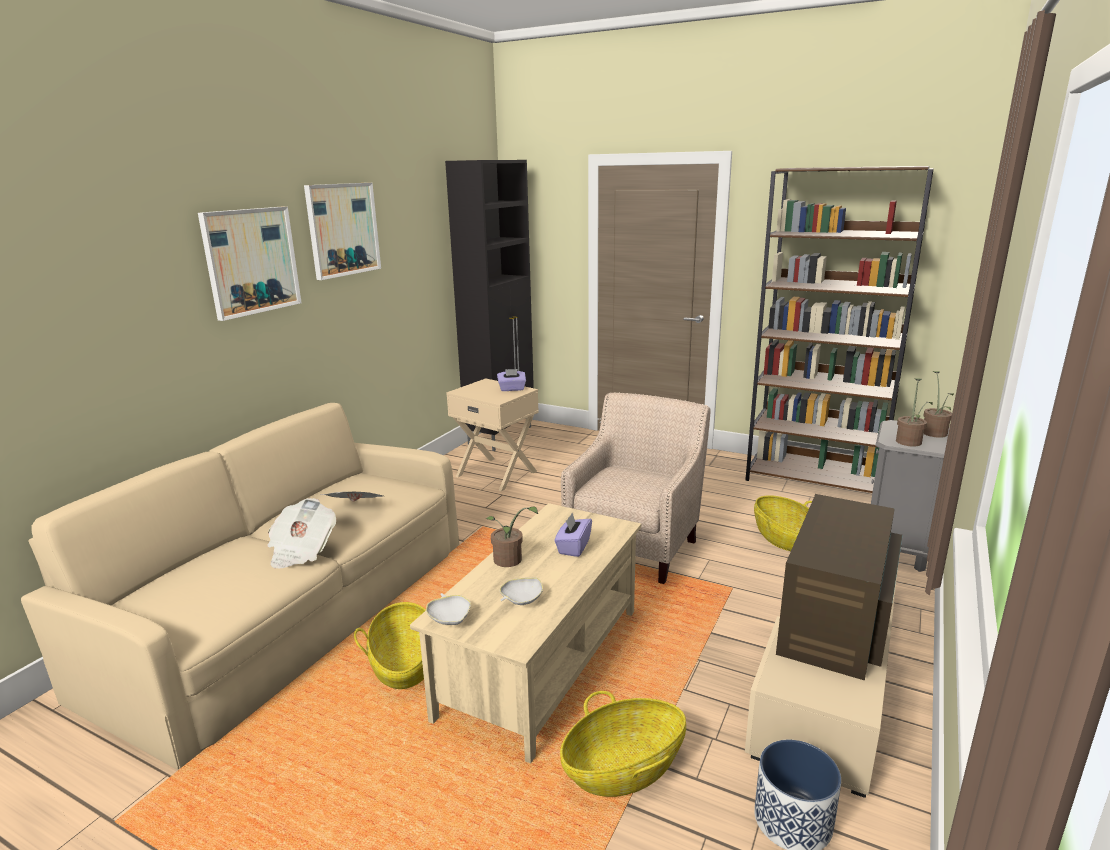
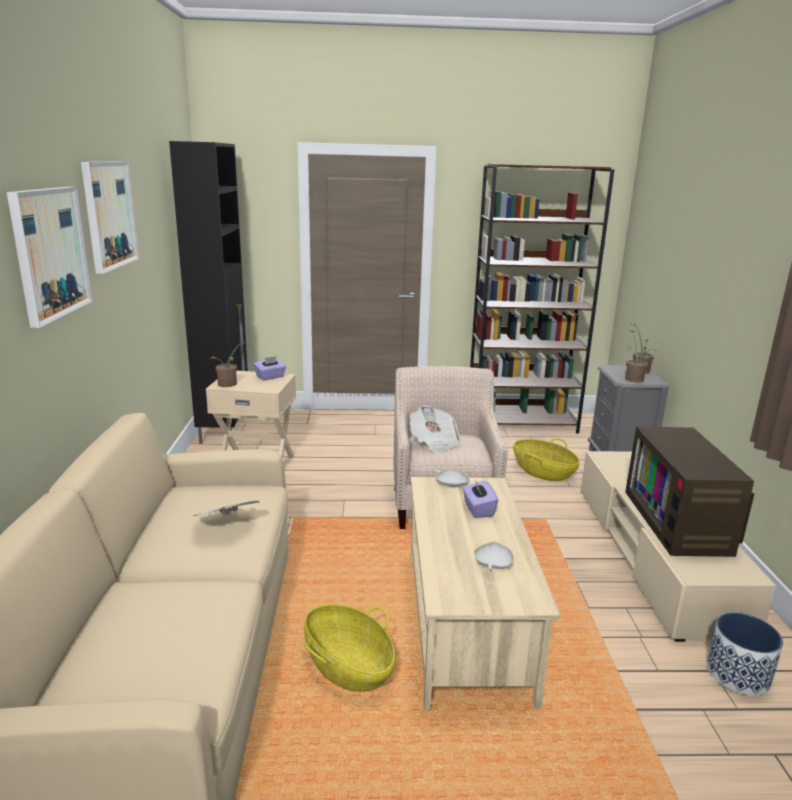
camera: 30 degrees left, 0 degrees up
newspaper [267,498,336,568] -> newspaper moved to [410,405,460,455]
white bowl [426,593,471,625] -> white bowl moved to [435,469,470,487]
potted plant [486,506,538,567] -> potted plant moved to [211,341,252,387]
basket [560,691,686,797] -> none

